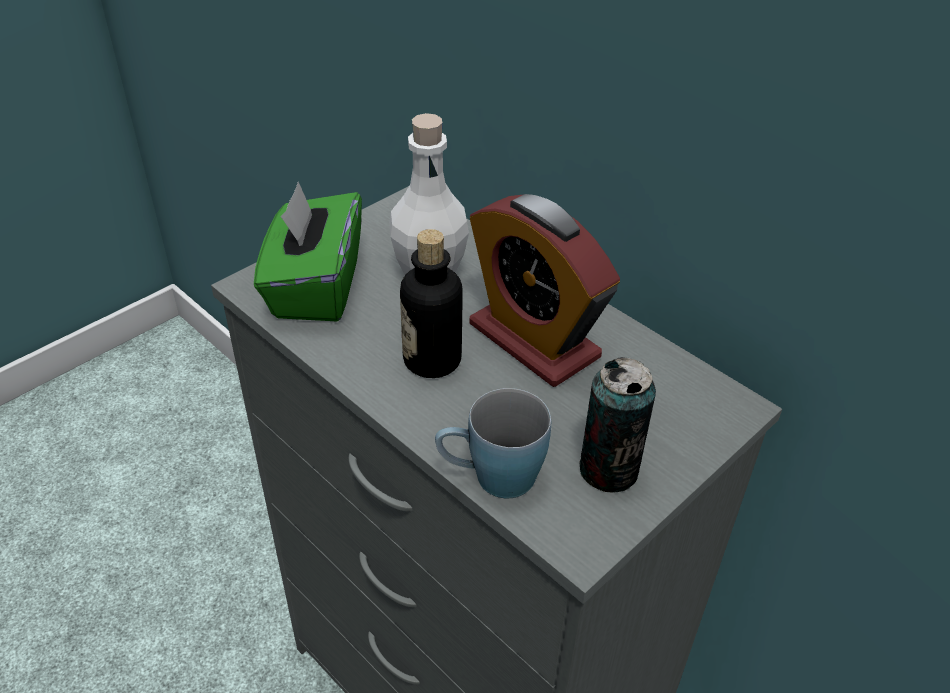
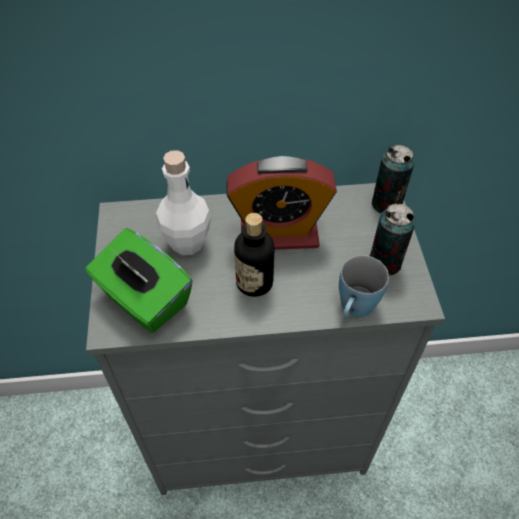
camera: 50 degrees left, 10 degrees up
none -> can [371,145,414,213]

